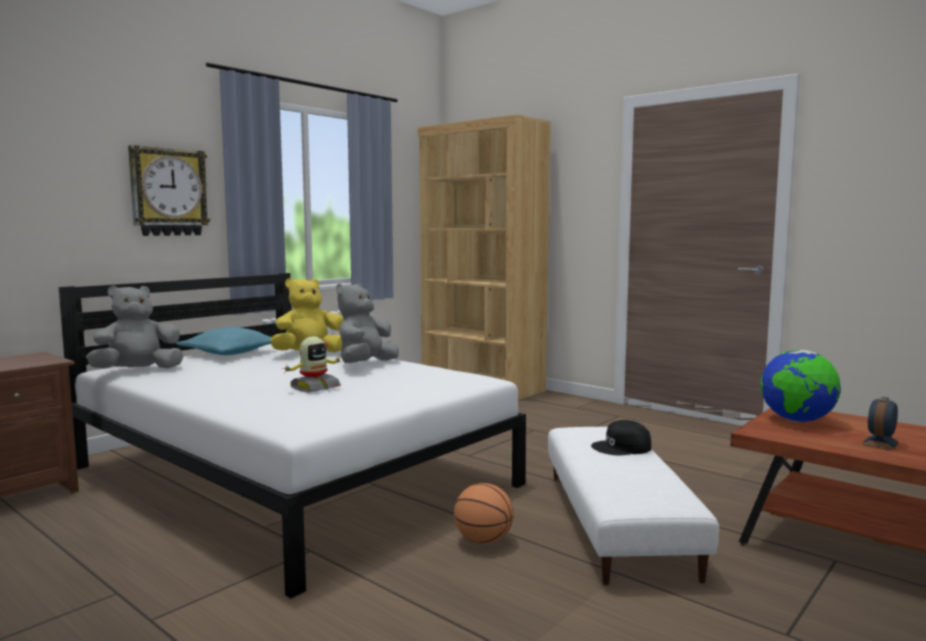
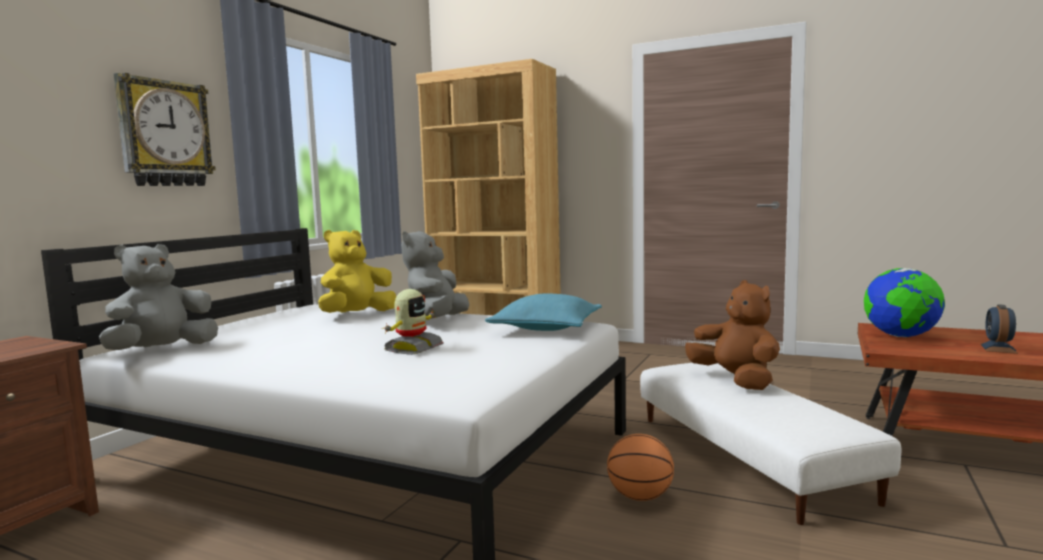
camera: 15 degrees left, 0 degrees up
turquoise pillow [176,327,272,355] -> turquoise pillow moved to [485,293,602,331]
black cap [591,420,651,455] -> brown plush toy [685,280,780,390]

